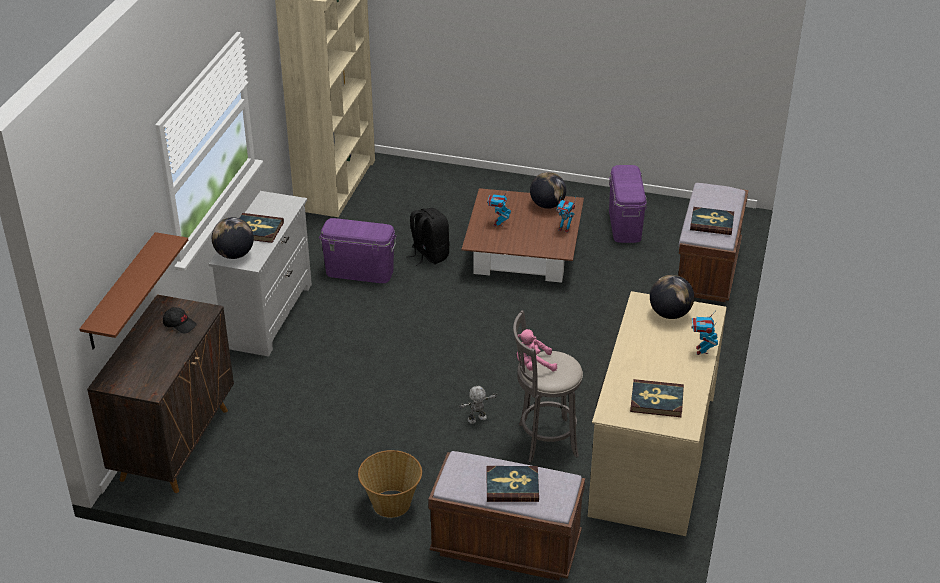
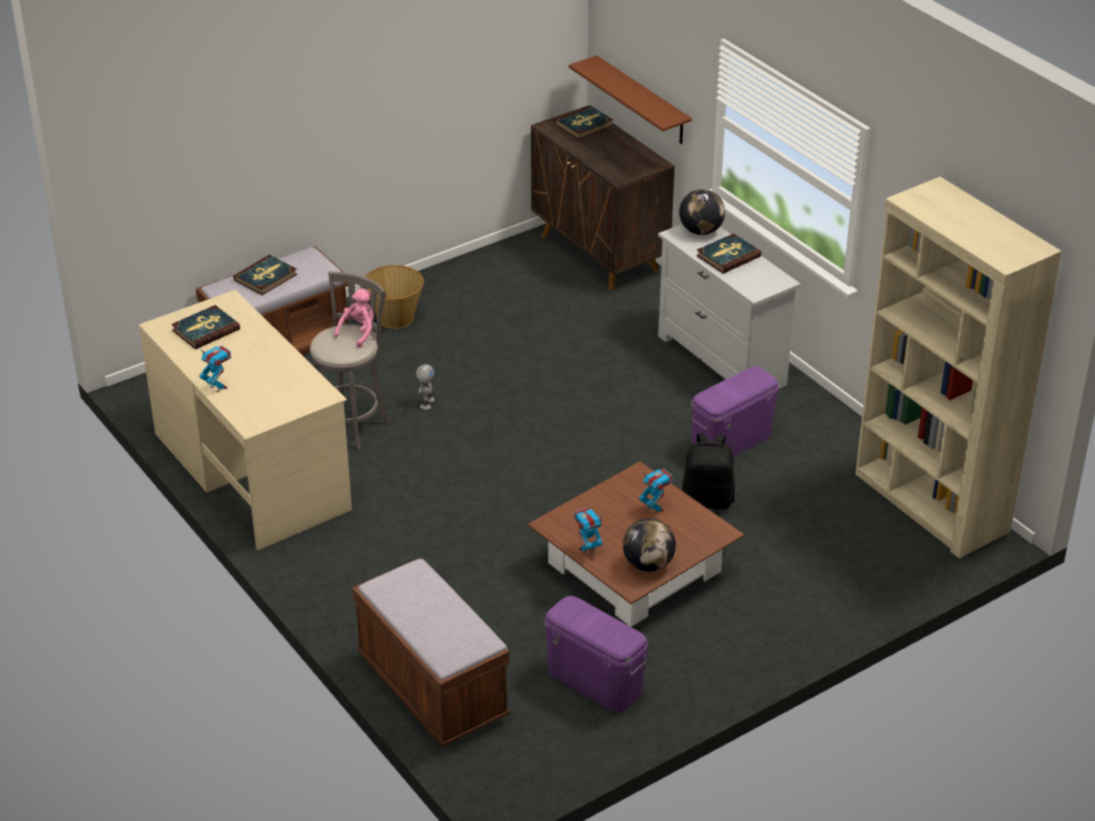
camera: 130 degrees right, 0 degrees up
black cap [163,307,197,334] -> none
globe [650,275,694,319] -> none
book [690,207,734,235] -> book moved to [554,105,613,139]

